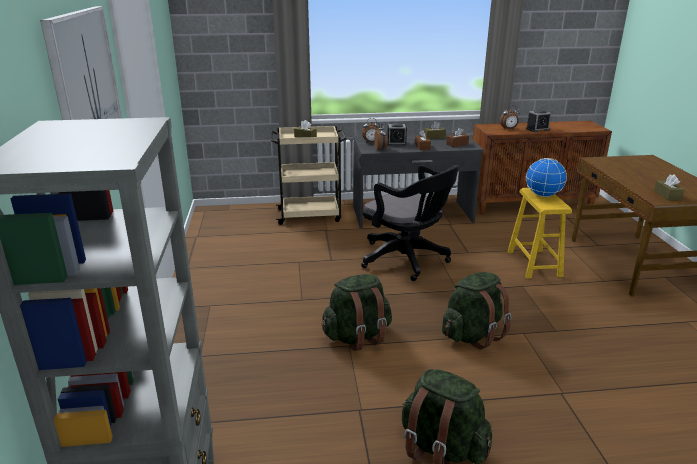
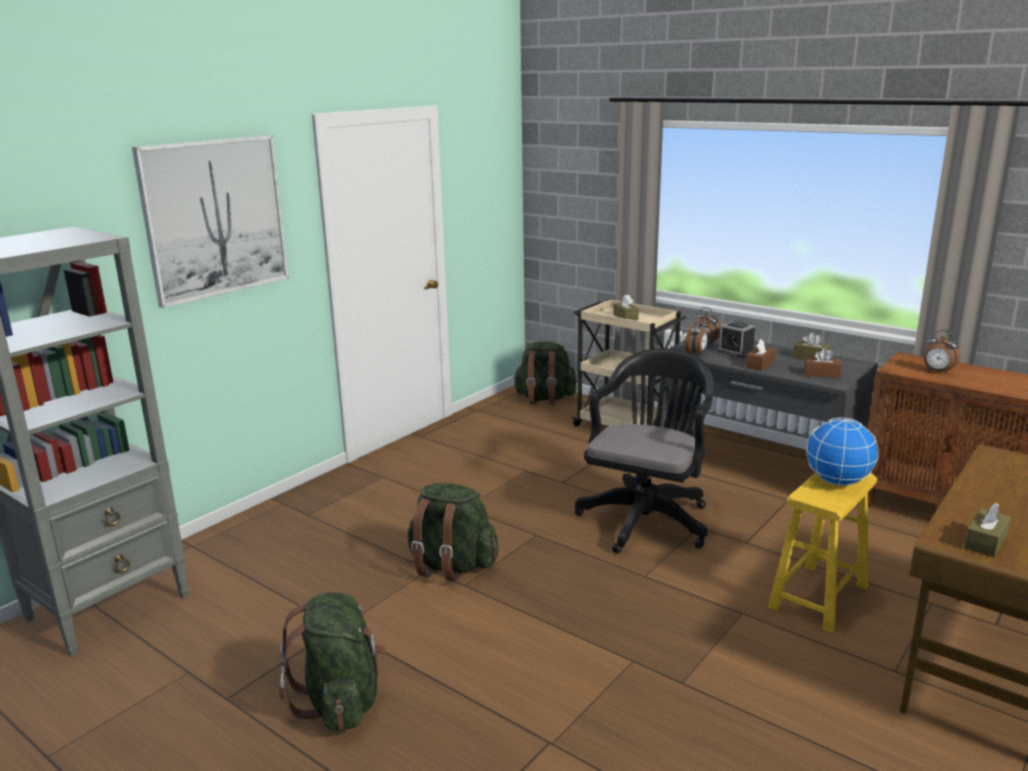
camera: 45 degrees right, 5 degrees down
black office chair [361,165,459,281] -> black office chair turned 150 degrees counterclockwise [574,349,714,553]
green backpack [442,272,511,349] -> green backpack moved to [513,342,577,405]
alarm clock [526,110,551,132] -> none

